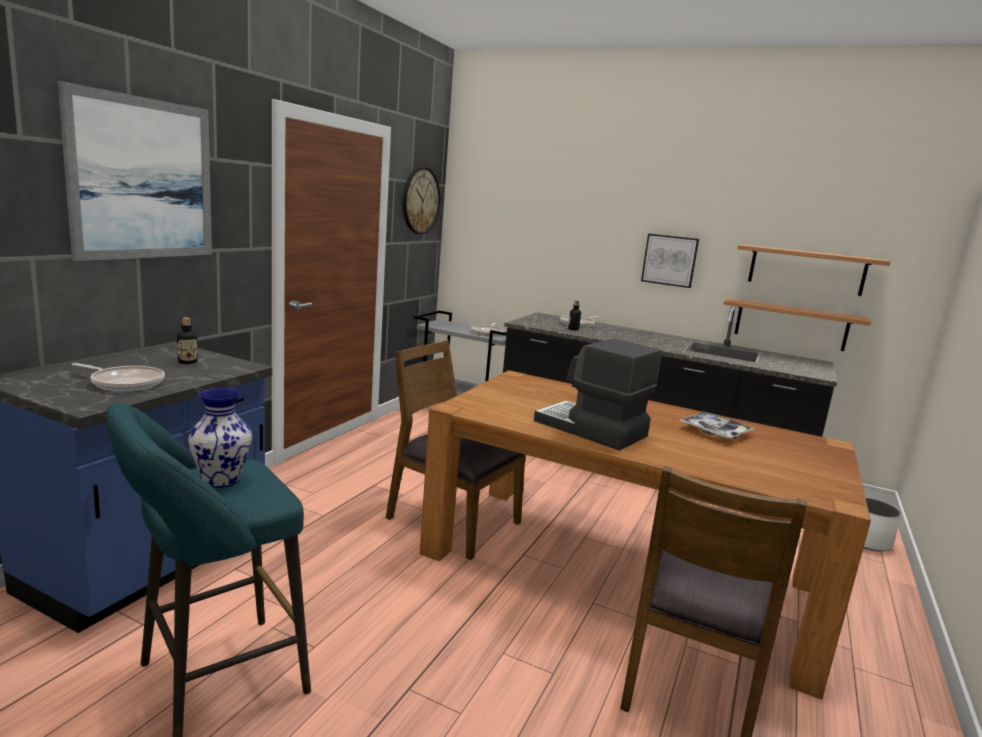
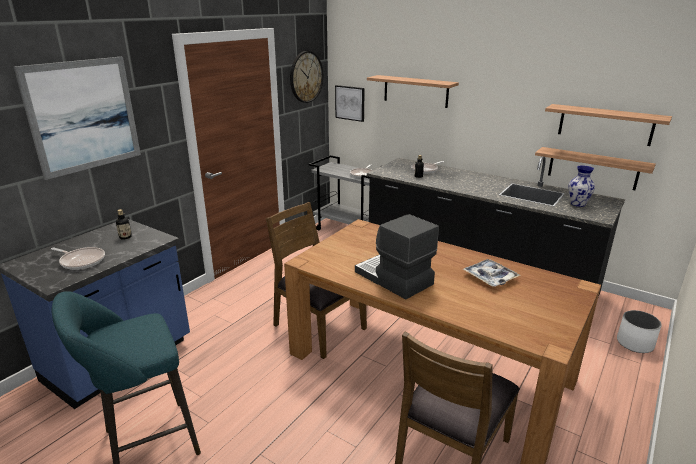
camera: 10 degrees right, 10 degrees up
vase [188,388,252,488] -> vase moved to [568,165,595,207]
picture [641,234,699,288] -> picture moved to [335,85,365,122]
none -> shelf [367,75,459,108]

